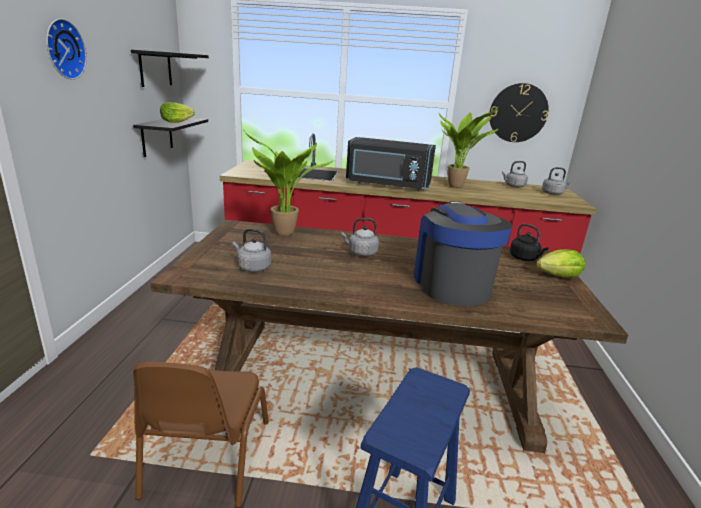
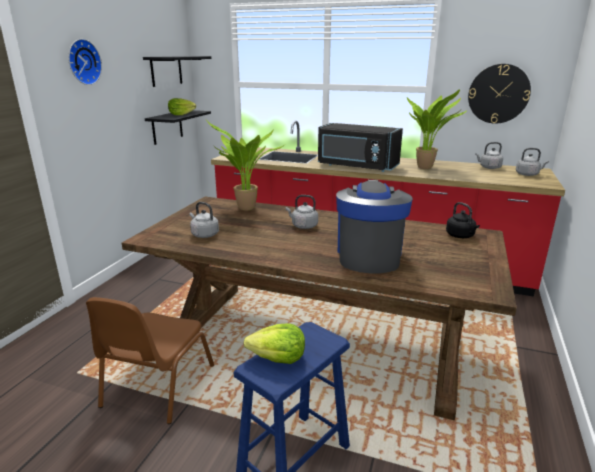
camera: 15 degrees right, 0 degrees up
lettuce [536,249,585,278] -> lettuce moved to [244,323,305,364]

